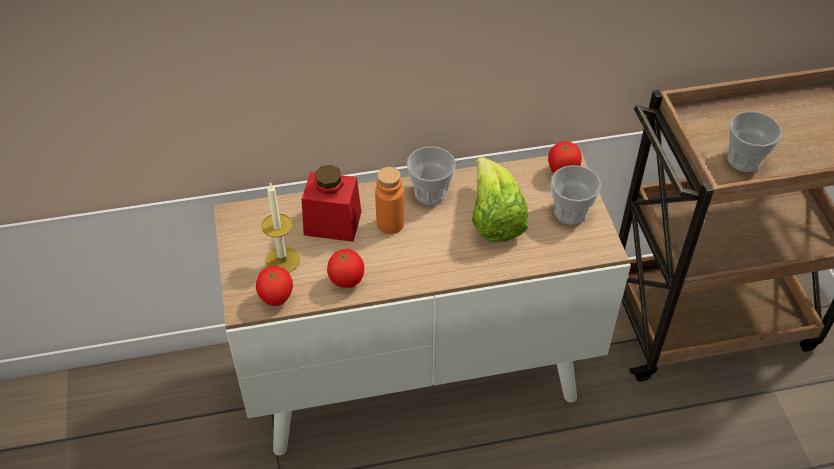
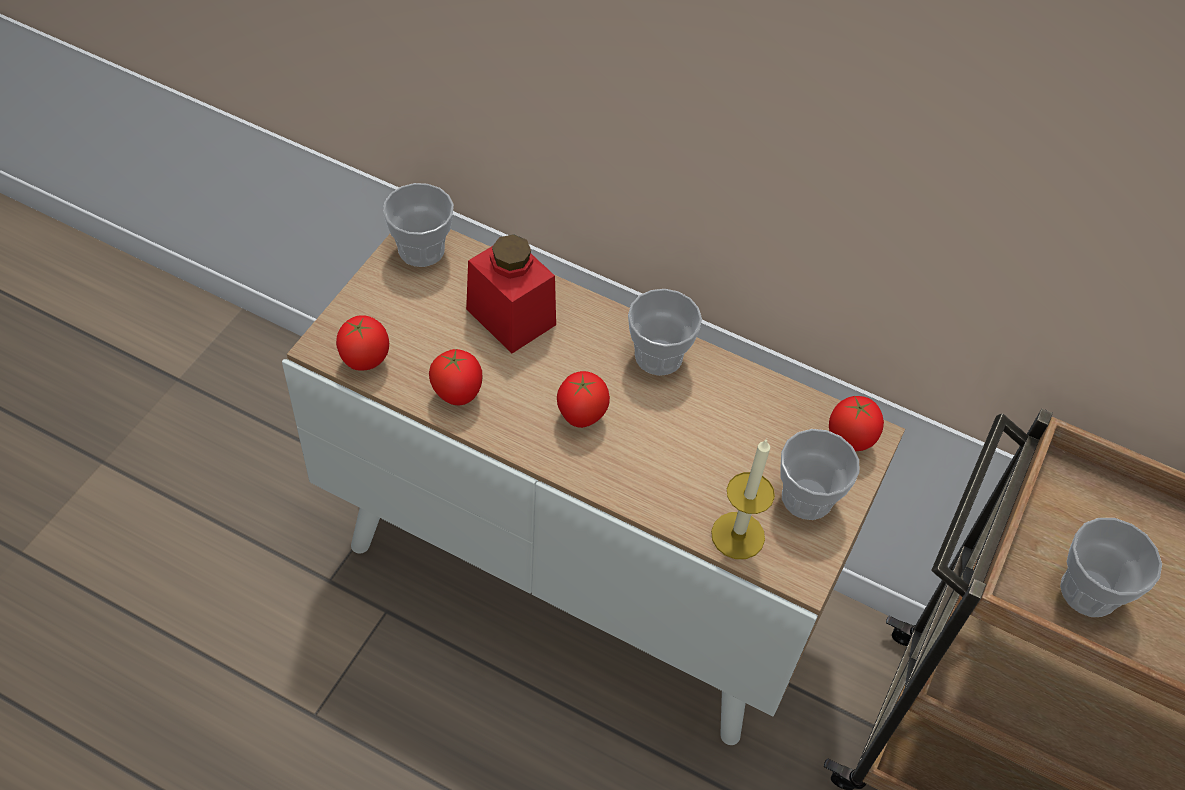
camera: 35 degrees right, 5 degrees up
candle [261,183,300,273] -> candle moved to [711,438,775,559]
orange bottle [375,167,404,234] -> none
lettuce [472,157,528,242] -> none
none -> cup [383,183,454,267]
none -> tomato [557,371,610,428]

